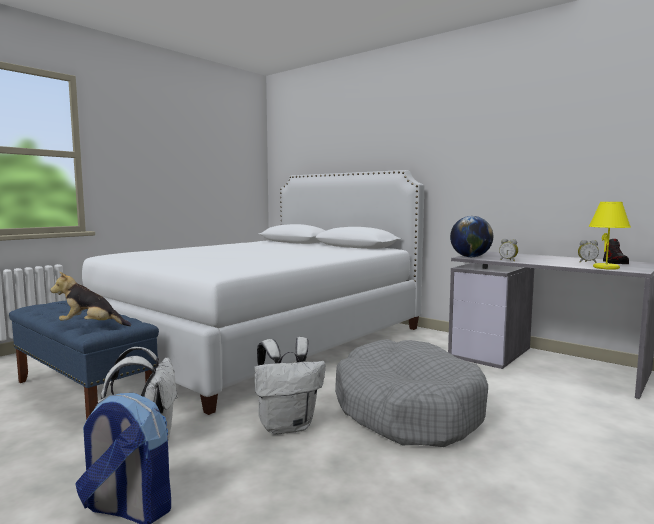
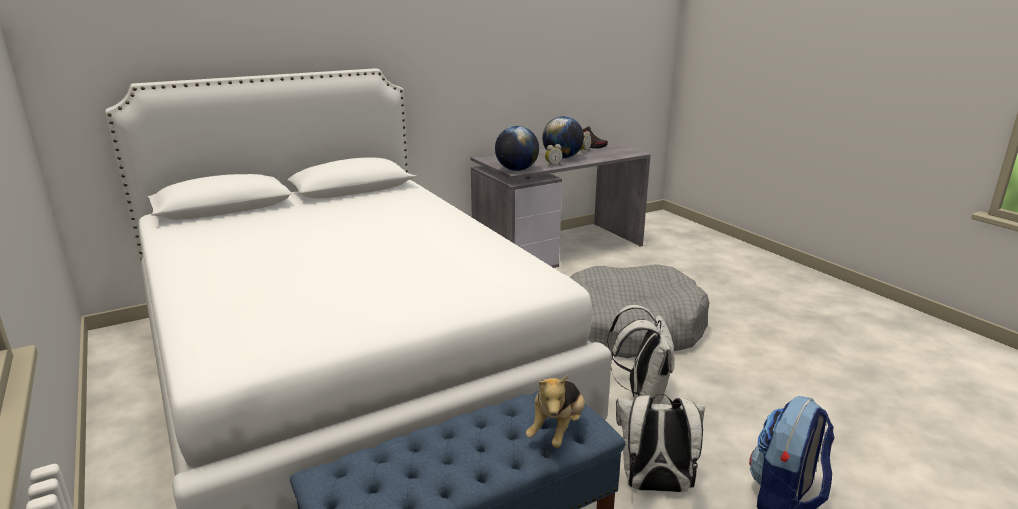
camera: 70 degrees left, 15 degrees up
yellow table lamp [589,202,631,270] -> none
none -> globe [542,116,584,159]

